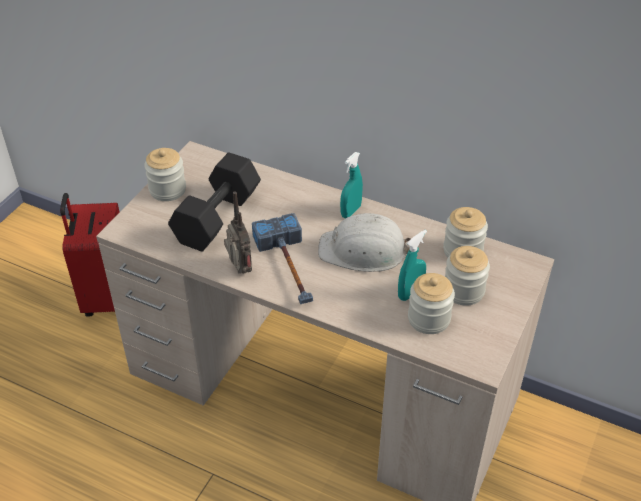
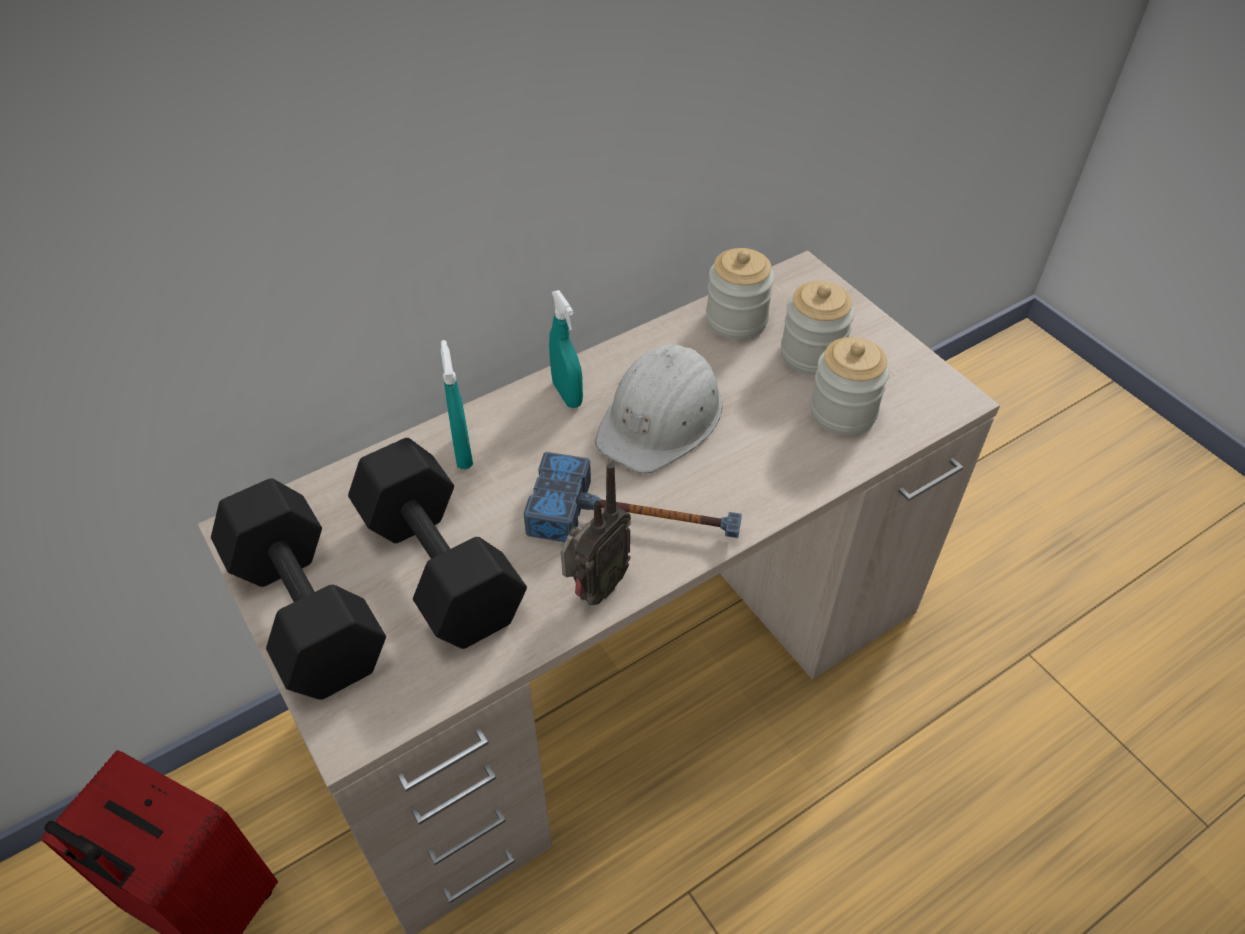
camera: 60 degrees left, 5 degrees up
jar [144,148,186,201] -> black dumbbell [211,478,386,700]
radio [224,191,252,274] -> radio turned 120 degrees clockwise [561,462,631,605]
turquoise spray bottle [398,230,427,301] -> turquoise spray bottle moved to [441,340,473,469]

